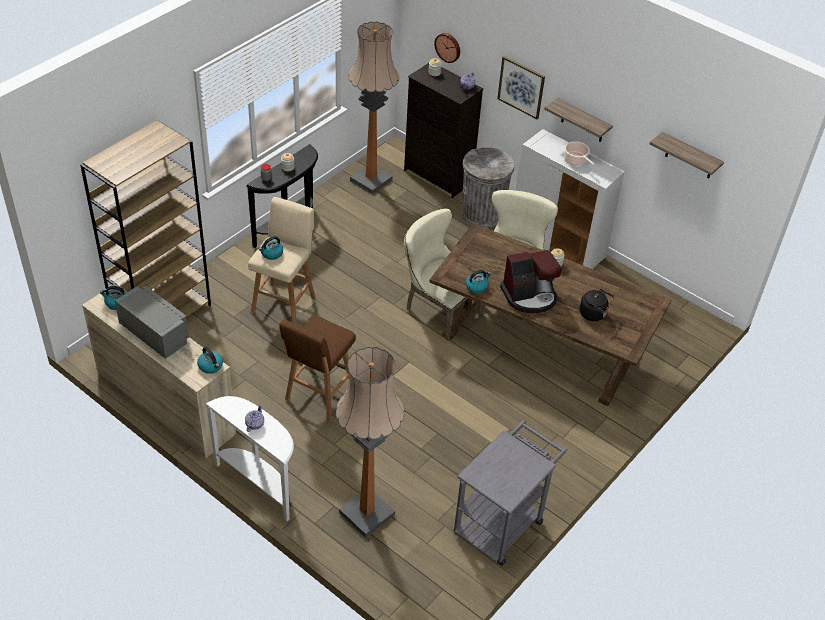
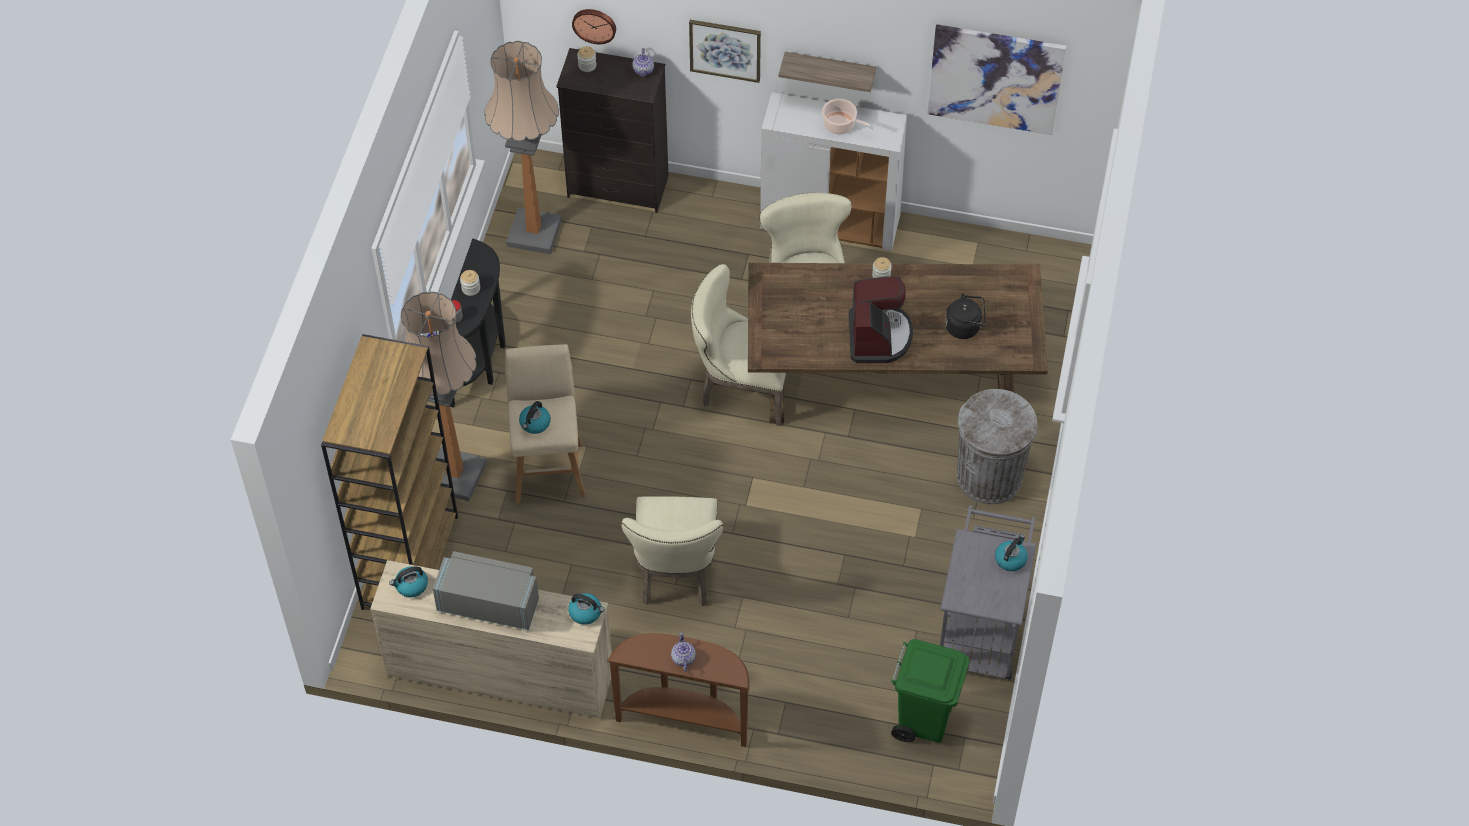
camera: 25 degrees left, 10 degrees up
white console table [205,396,294,521] -> brown console table [607,633,750,747]
brown stool [279,316,356,421] -> beige chair [621,496,723,606]
floor lamp [336,347,404,538] -> floor lamp moved to [401,292,487,501]
grey trash can [462,147,514,228] -> grey trash can moved to [956,389,1038,504]
kettle [466,270,491,293] -> kettle moved to [995,535,1028,571]
coffee machine [500,250,561,313] -> coffee machine turned 45 degrees counterclockwise [849,276,913,363]
shelf [650,132,724,178] -> picture [927,25,1066,135]
none -> green trash can [891,639,970,743]

